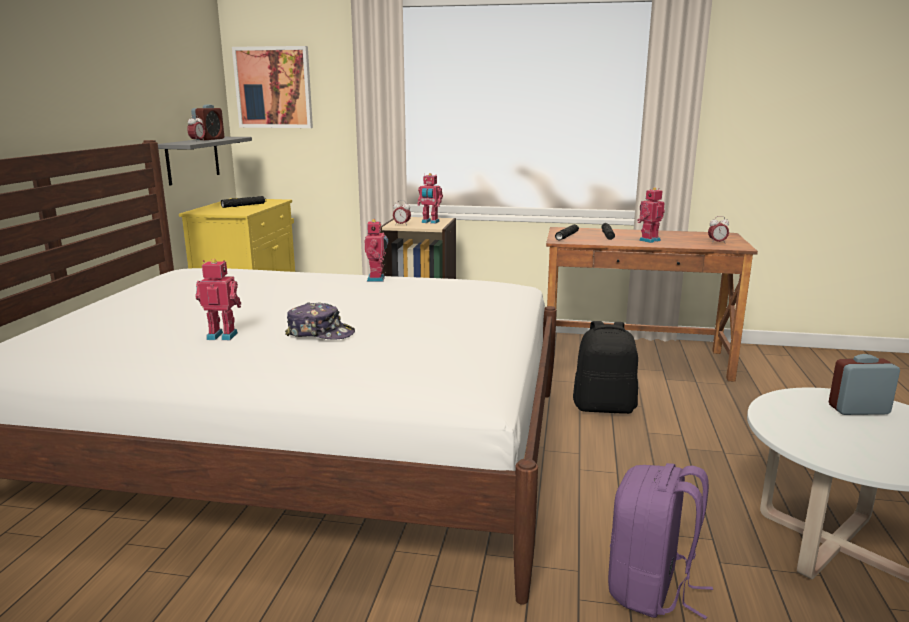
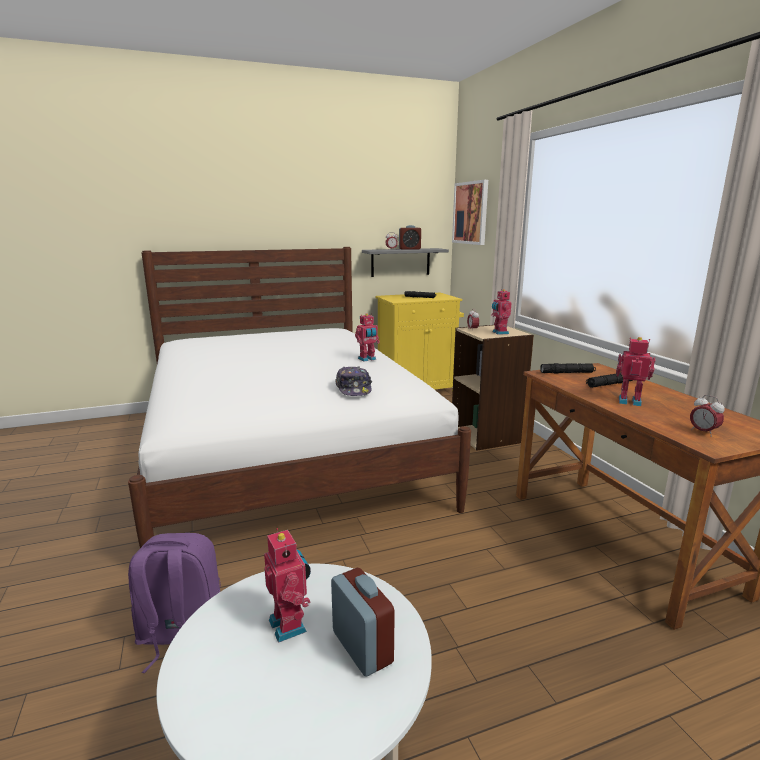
camera: 60 degrees right, 0 degrees up
toy robot [195,259,241,340] -> toy robot moved to [264,528,311,643]
cap [285,302,355,339] -> cap moved to [335,366,372,396]
black backpack [573,321,638,414] -> none

